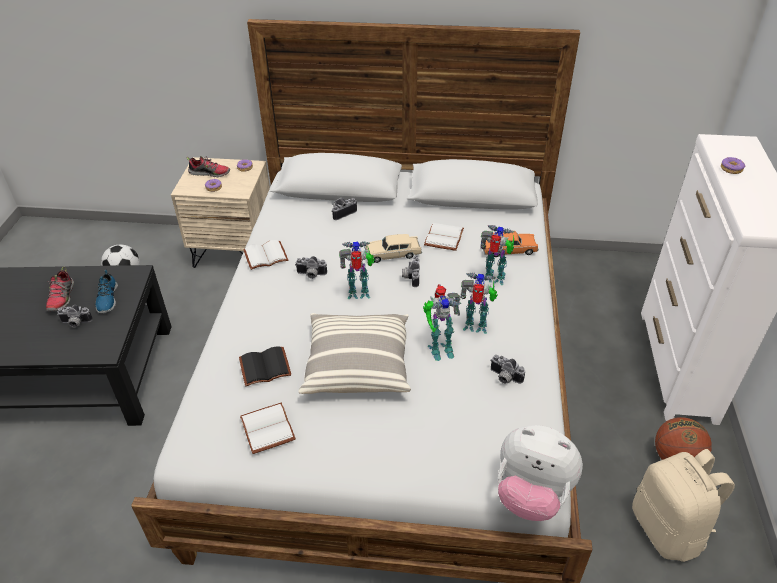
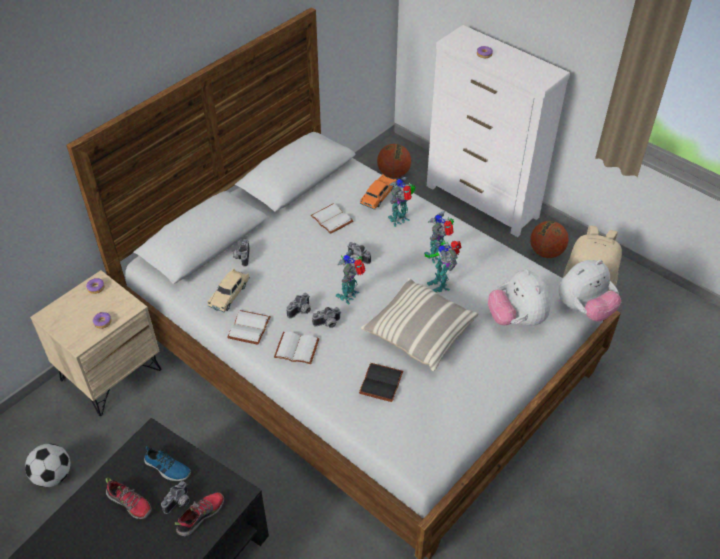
camera: 55 degrees left, 5 degrees up
shoe [187,156,230,177] -> shoe moved to [175,492,224,537]
white book [240,403,296,454] -> white book moved to [274,332,319,364]
beige toy car [365,234,422,263] -> beige toy car moved to [208,269,250,312]
toy robot [423,284,462,361] -> toy robot turned 135 degrees clockwise [425,241,462,293]
camera [490,355,525,384] -> camera moved to [312,307,341,328]
none -> basketball [377,144,411,178]
none -> plush toy [488,269,550,326]

